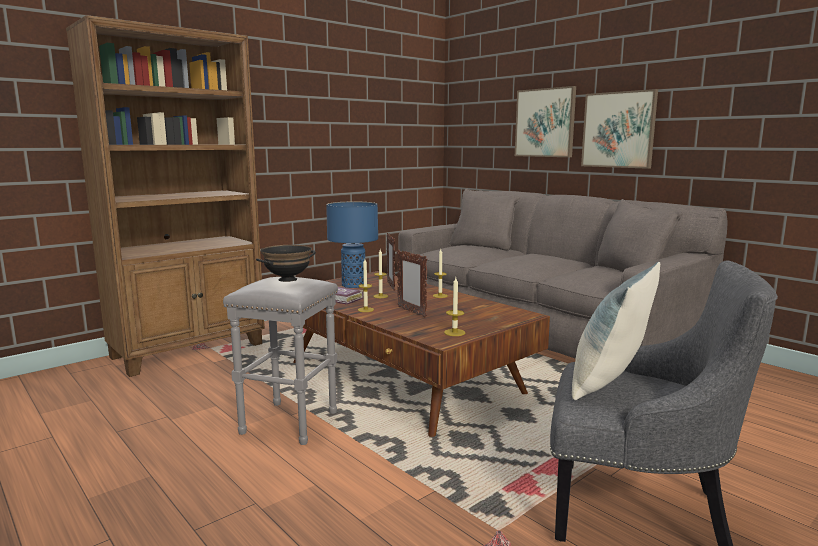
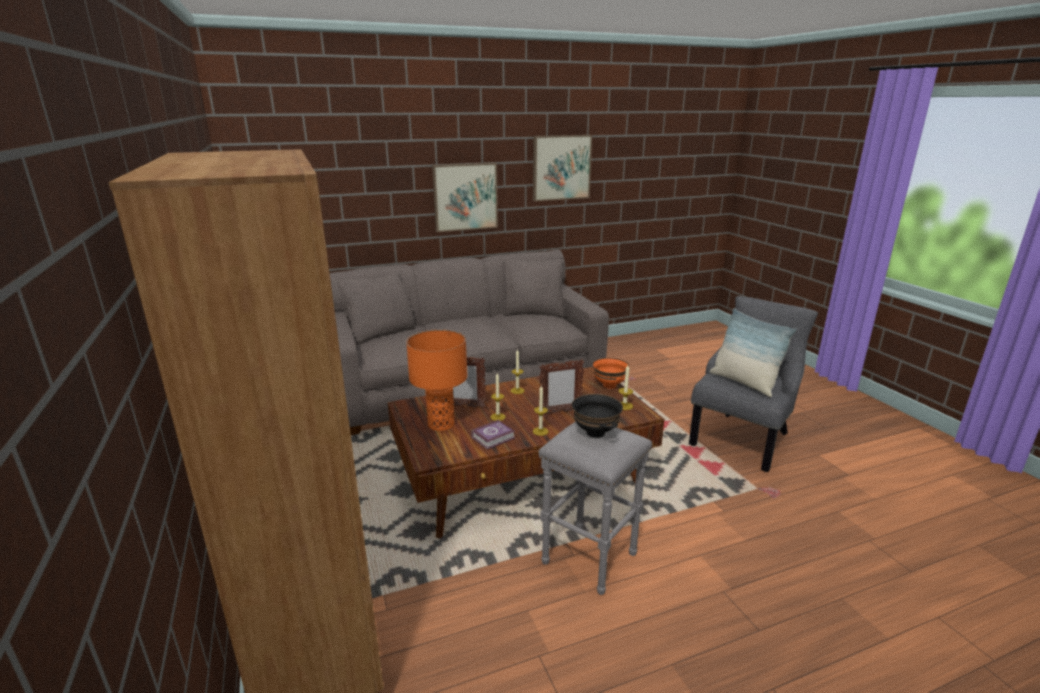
camera: 70 degrees left, 10 degrees up
blue table lamp [326,201,378,288] -> orange table lamp [406,329,468,431]
picture [515,86,576,157] -> picture moved to [533,135,592,201]
none -> orange bowl [593,358,630,389]

